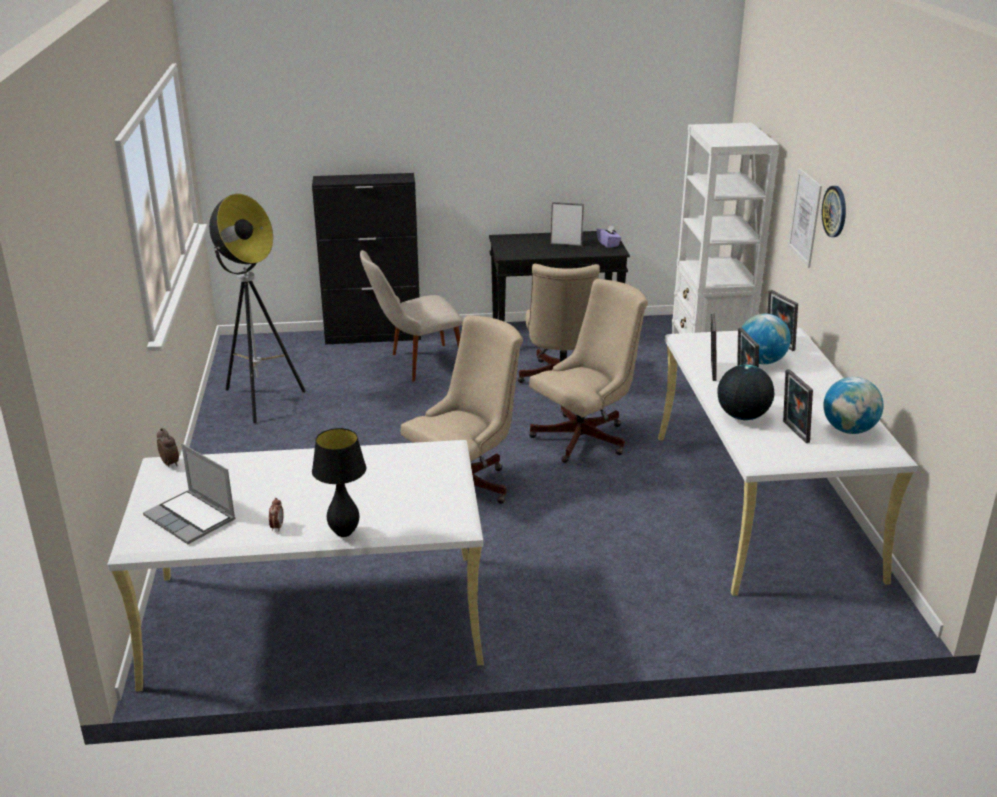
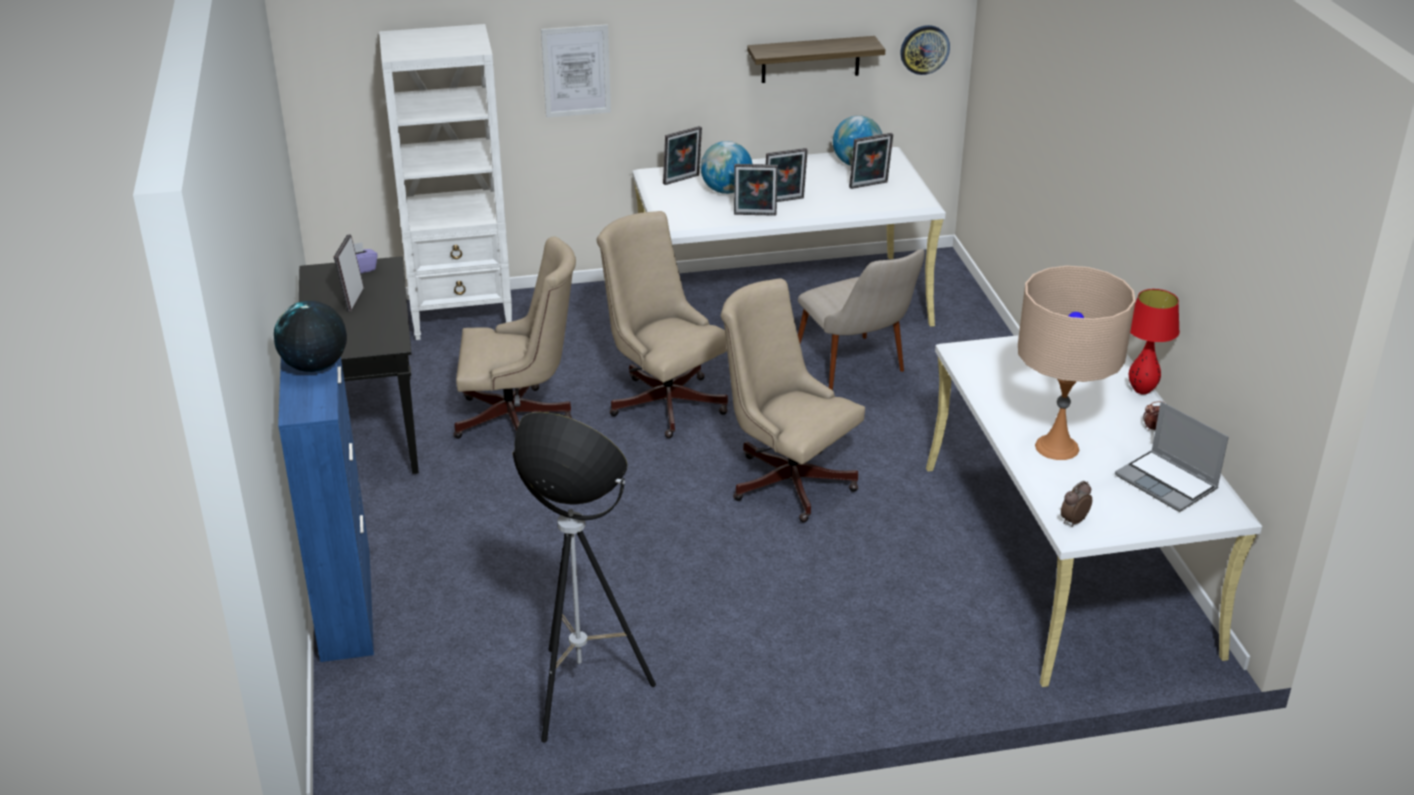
camera: 95 degrees left, 5 degrees up
laptop [143,444,235,544] -> laptop turned 105 degrees clockwise [1115,402,1229,512]
black cabinet [312,173,421,345] -> blue cabinet [278,357,374,662]
black table lamp [312,428,366,537] -> red table lamp [1129,289,1180,394]
beige chair [360,250,463,381] -> beige chair moved to [798,249,925,390]
globe [717,364,774,420] -> globe moved to [274,301,347,372]
wall clock [822,186,846,237] -> wall clock moved to [900,25,950,75]
none -> shelf [747,36,885,83]
none -> beige table lamp [1018,266,1135,460]

